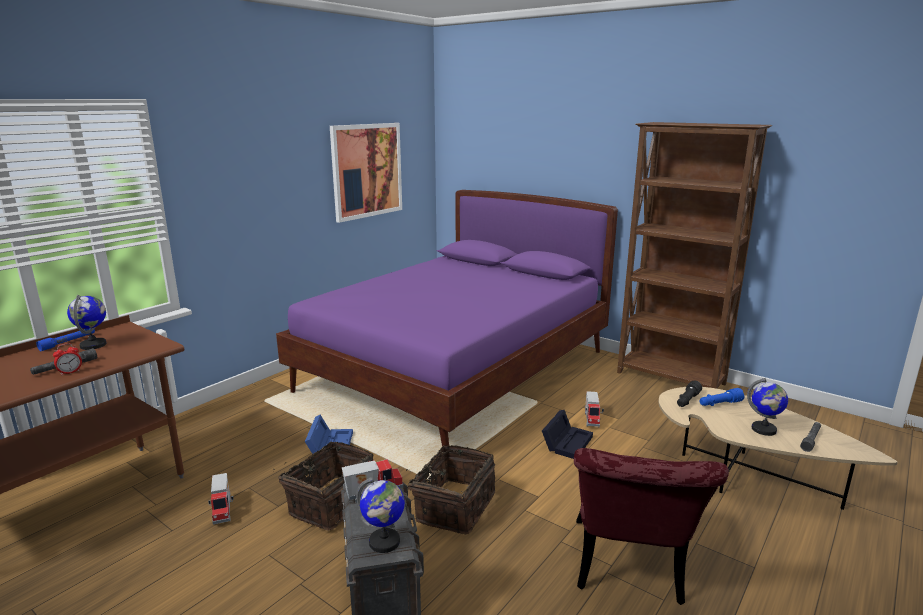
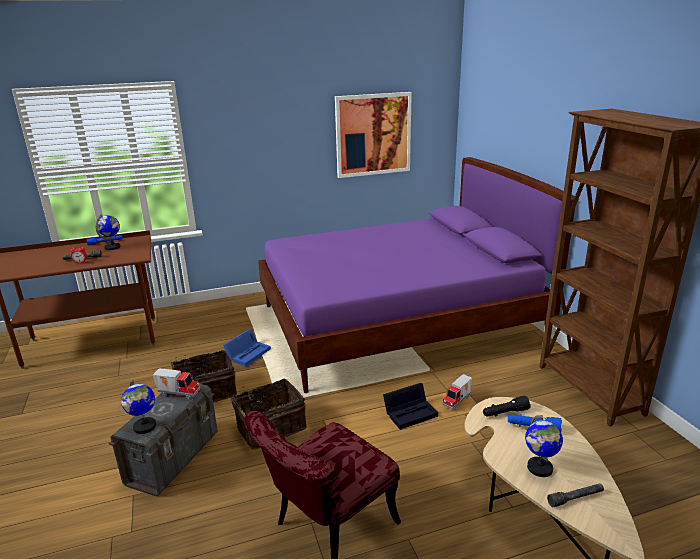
camera: 35 degrees right, 5 degrees up
toy truck [208,473,234,525] -> none

